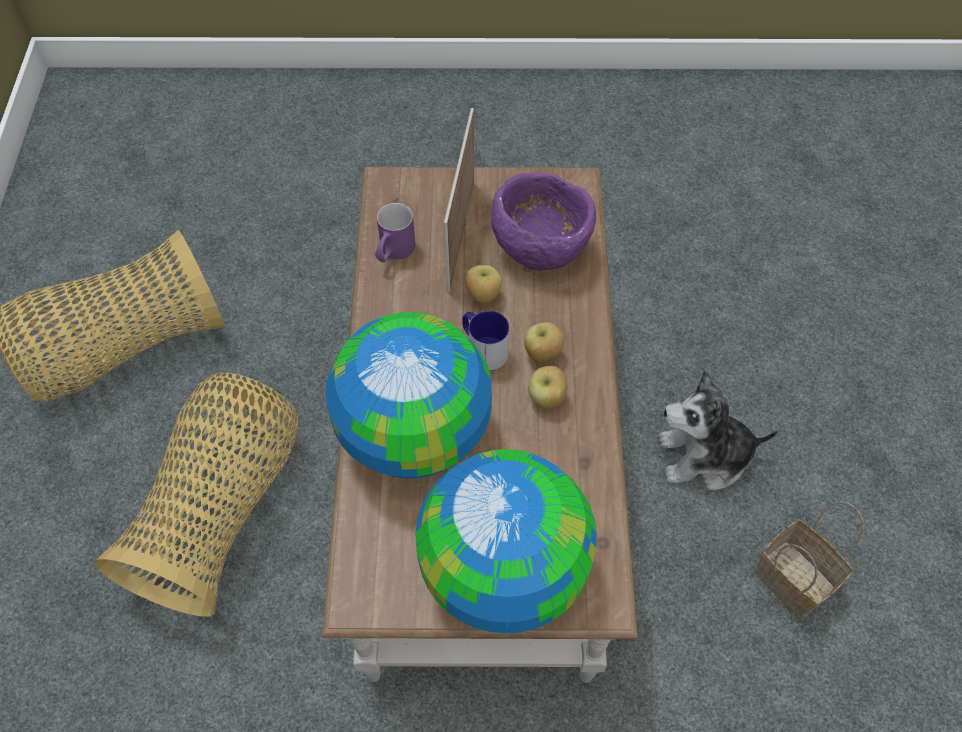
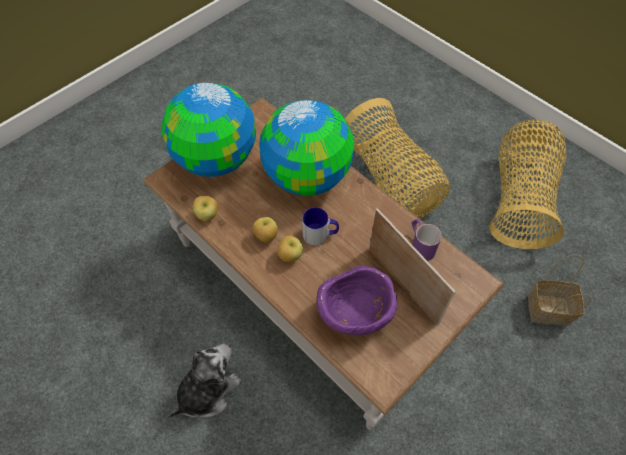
camera: 135 degrees right, 0 degrees up
apple [464,265,502,303] -> apple moved to [193,196,218,221]
basket [754,501,864,618] -> basket moved to [528,254,591,325]

